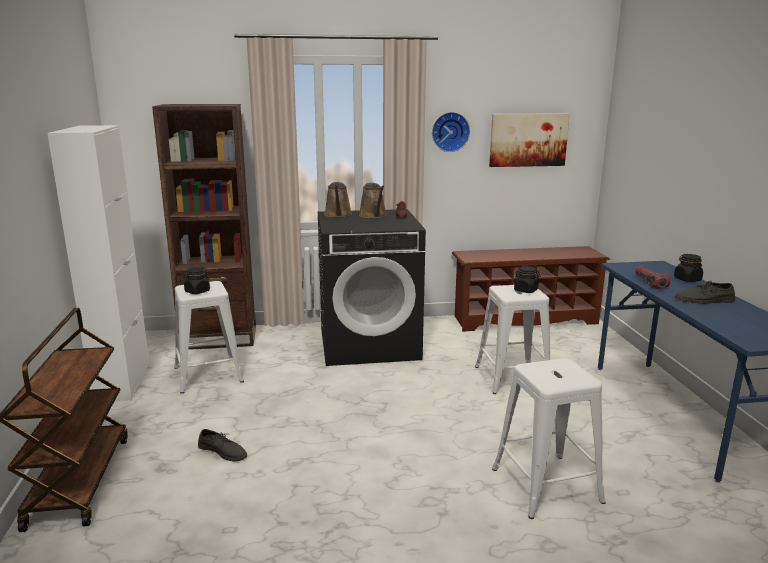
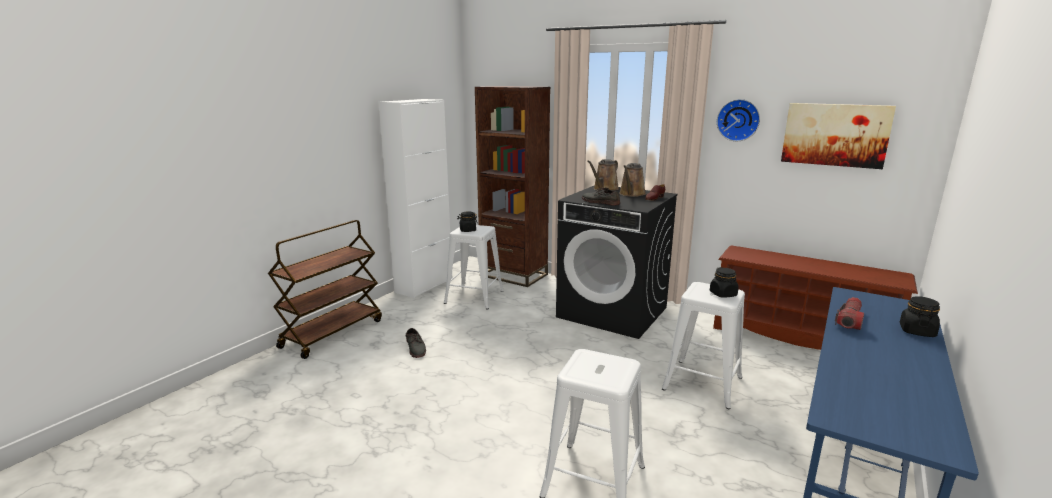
camera: 40 degrees right, 0 degrees up
grey shoe [675,281,735,304] -> grey shoe moved to [582,188,620,206]

